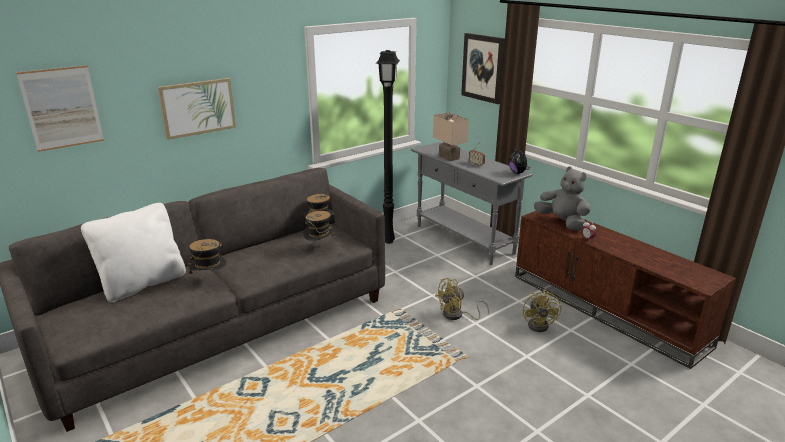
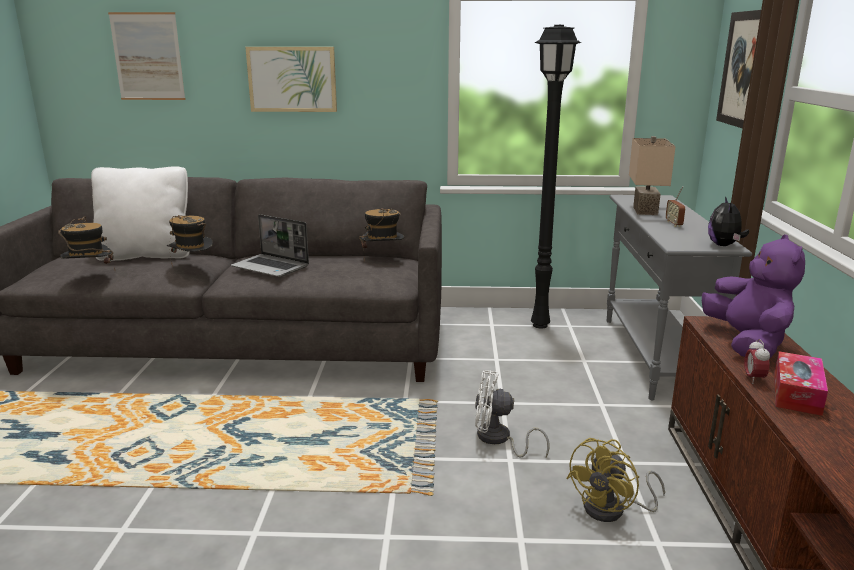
camera: 40 degrees right, 5 degrees down
hat [303,209,335,241] -> hat moved to [58,217,115,269]
yellow fan [435,278,489,320] -> white fan [475,370,549,458]
grey plush toy [534,167,591,230] -> purple plush toy [702,234,805,358]
none -> laptop [231,214,309,277]
none -> tissue box [774,351,828,416]

